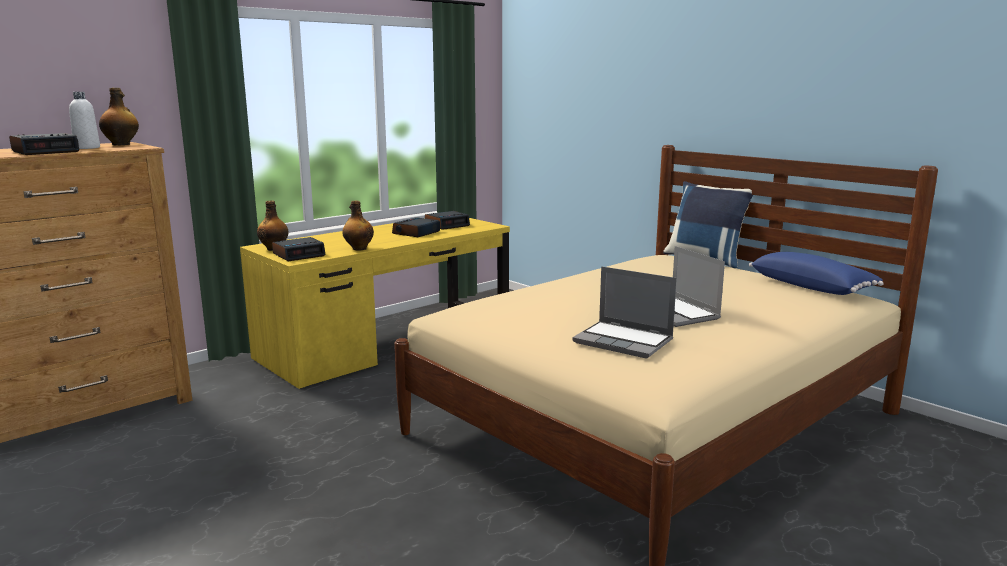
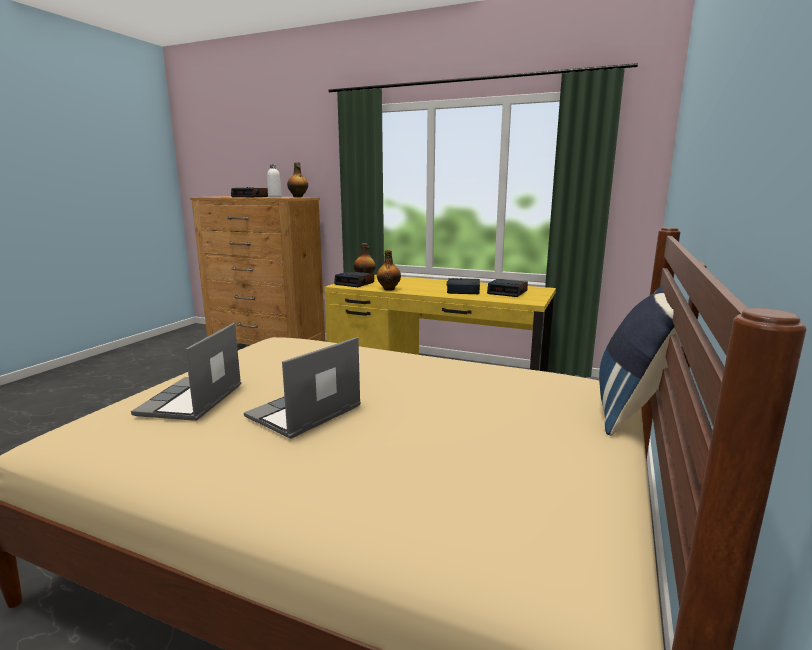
camera: 65 degrees right, 0 degrees up
blue pillow [749,252,884,295] -> none

